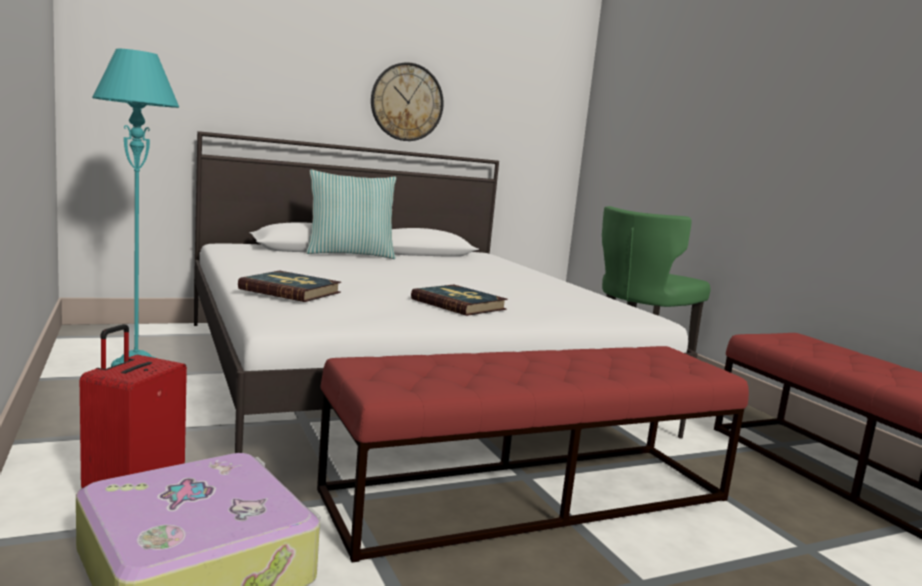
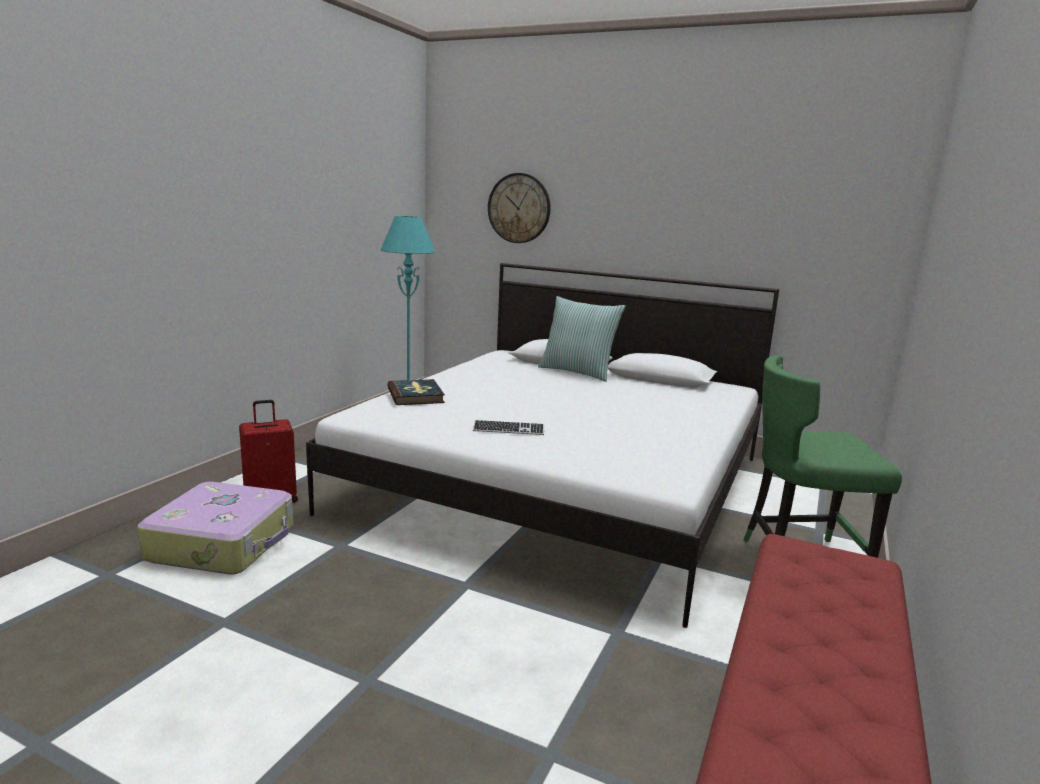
camera: 50 degrees right, 5 degrees up
red bench [317,346,749,563] -> none
wall clock [371,62,444,141] -> wall clock moved to [488,173,551,243]
book [411,285,508,316] -> keyboard [473,420,544,435]

